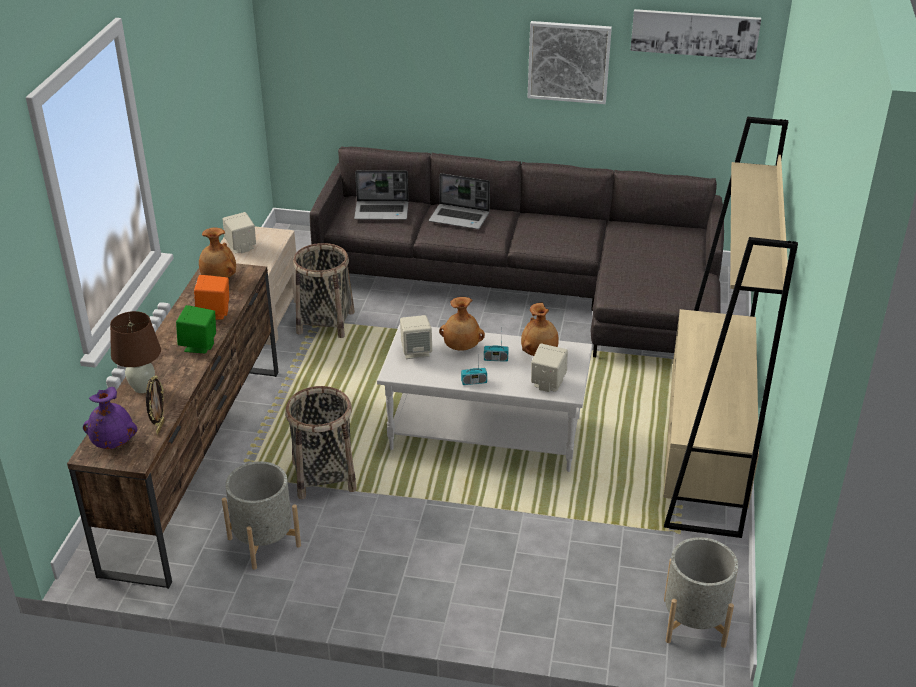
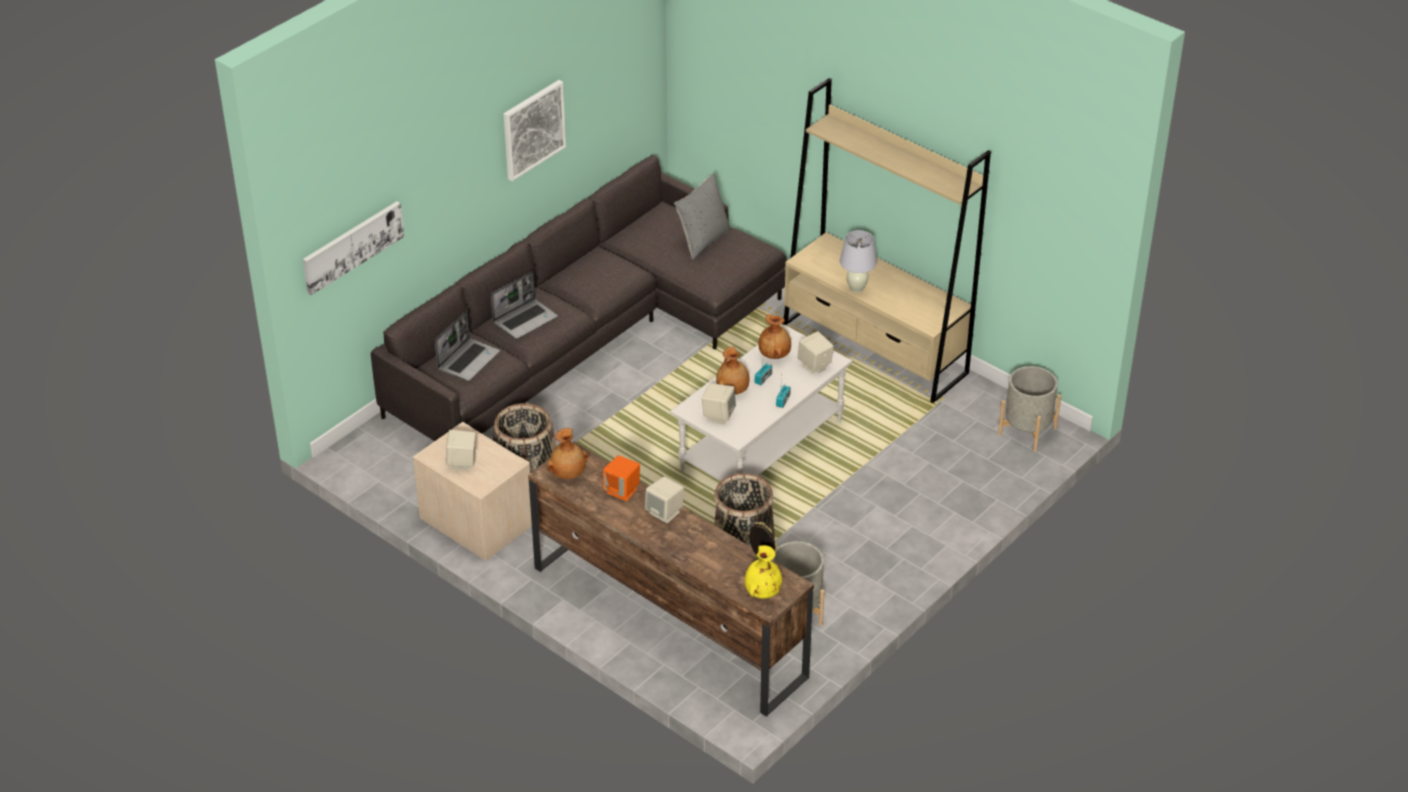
camera: 60 degrees left, 5 degrees up
purple vase [83,387,137,449] -> yellow vase [744,545,782,599]
brown table lamp [110,311,161,393] -> none
green speaker [176,305,216,353] -> beige speaker [645,476,684,523]
picture [630,9,761,60] -> picture moved to [303,201,404,295]
none -> grey pillow [674,173,731,260]
none -> white table lamp [840,230,877,293]

